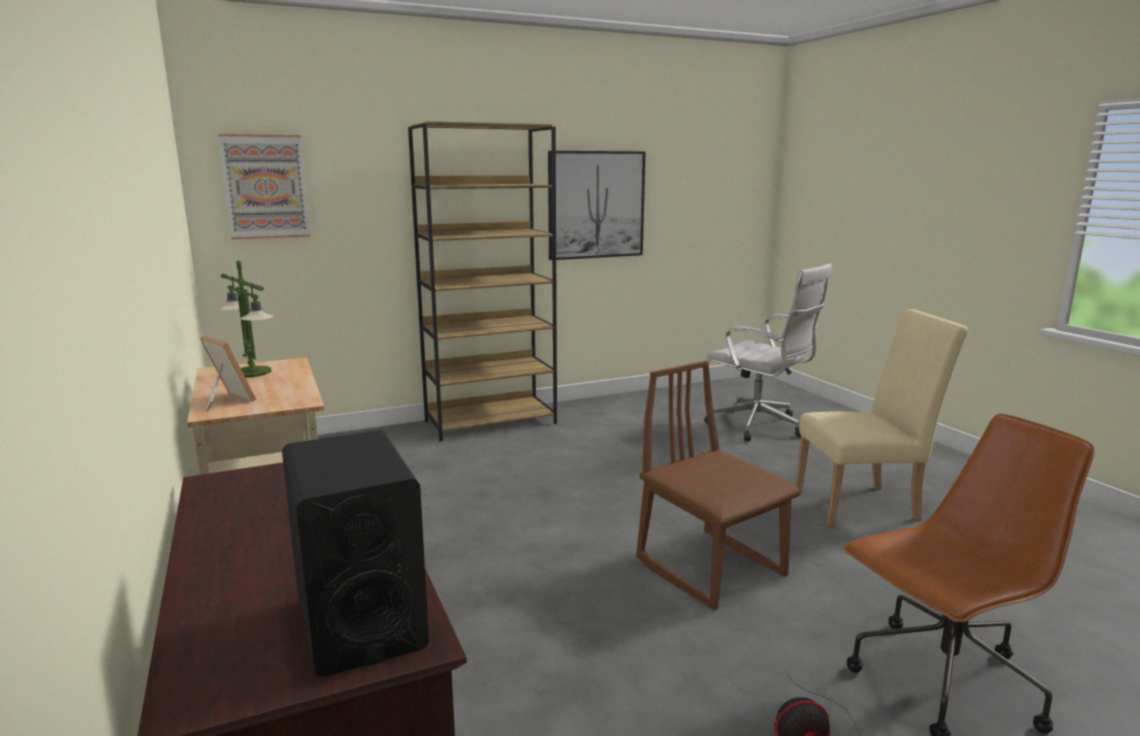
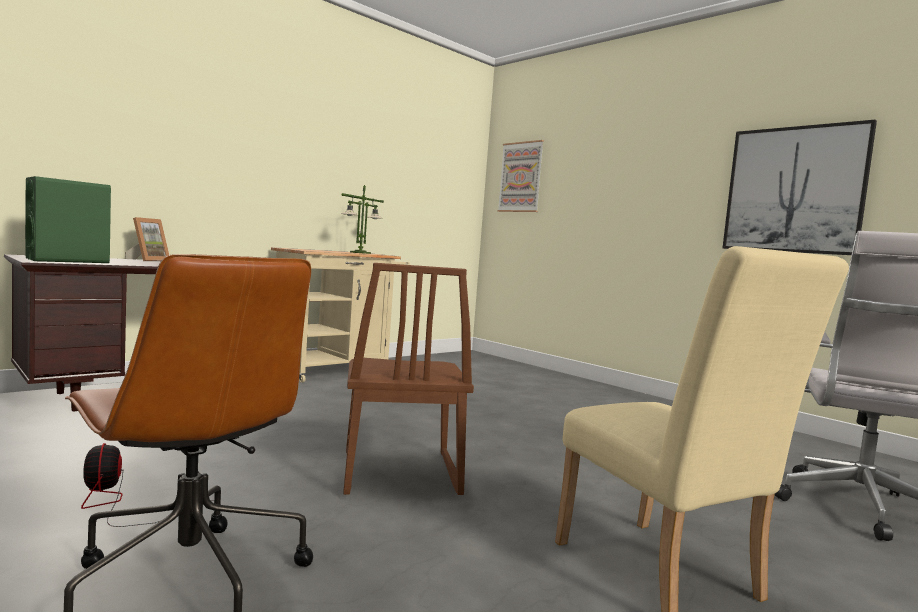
camera: 70 degrees right, 10 degrees down
picture frame [200,336,256,412] -> picture frame moved to [125,217,169,261]
black speaker [282,430,429,677] -> green speaker [25,176,111,263]
brown bookcase [408,121,557,441] -> none
brown chair [636,360,801,611] -> brown chair turned 135 degrees clockwise [343,263,474,495]

